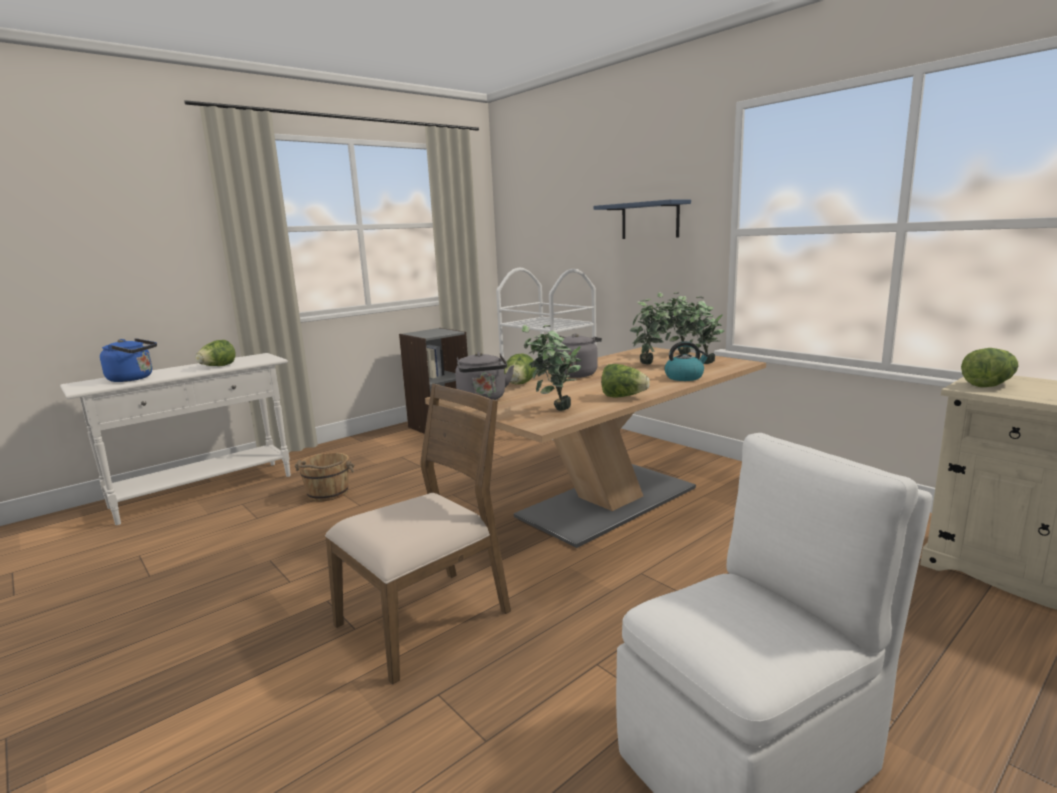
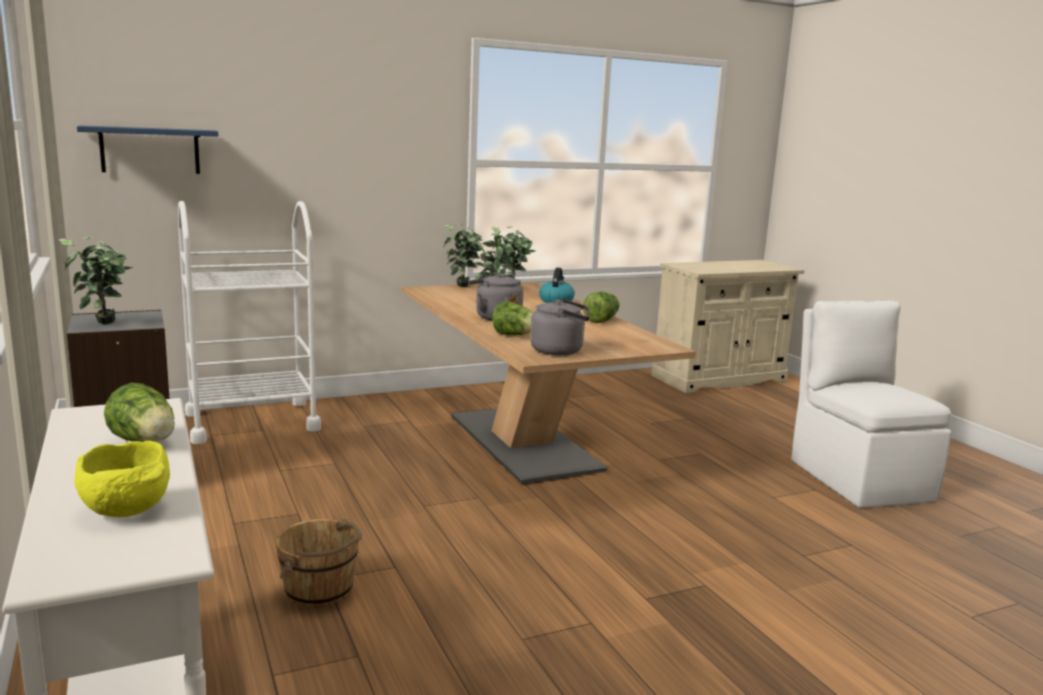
camera: 75 degrees left, 0 degrees up
blue kettle [100,338,157,382] -> yellow bowl [74,441,170,517]
brown chair [325,384,511,684] -> none
potted plant [522,325,582,411] -> potted plant moved to [58,236,133,324]
blue shelf [593,199,691,239] -> blue shelf moved to [77,125,218,174]
lettuce [961,348,1019,387] -> none

